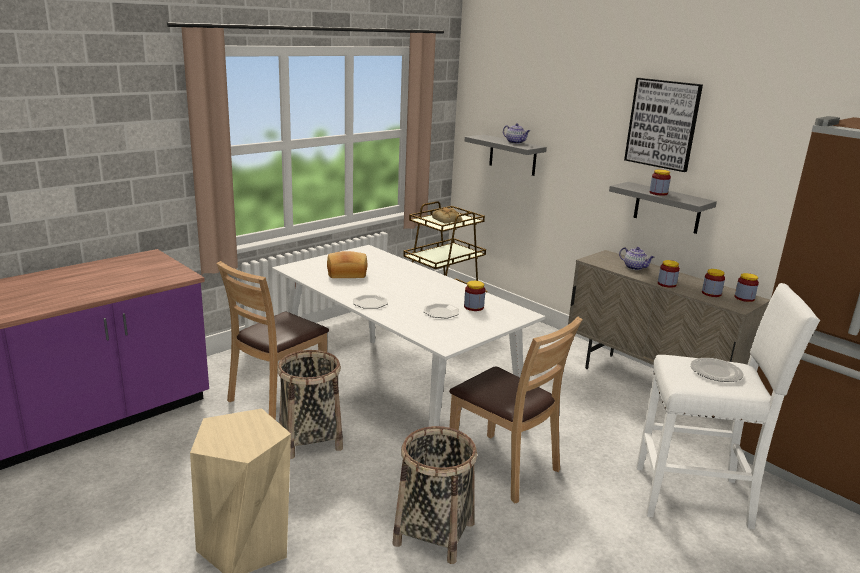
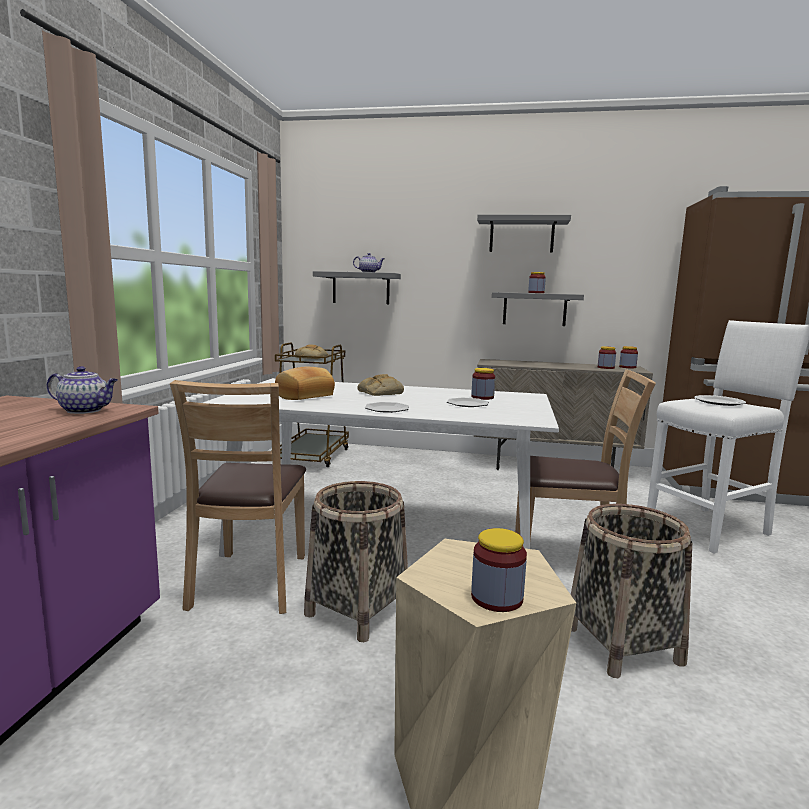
camera: 35 degrees left, 10 degrees down
teapot [619,247,655,270] -> teapot moved to [47,366,118,414]
picture [624,78,703,172] -> grey shelf [477,215,571,253]
jar [658,260,680,288] -> jar moved to [471,528,527,612]
none -> bread [358,374,404,396]

